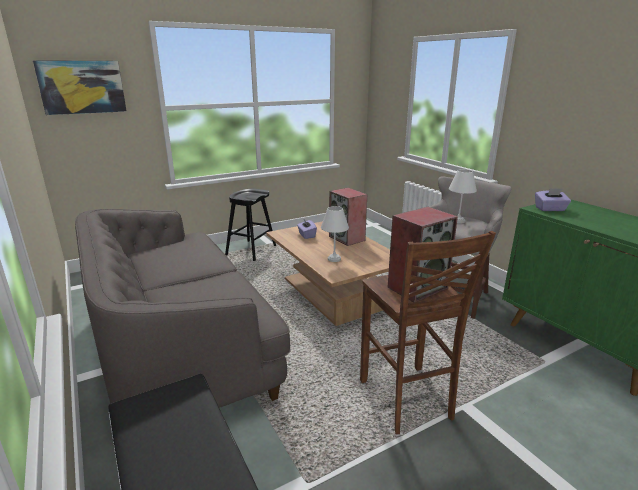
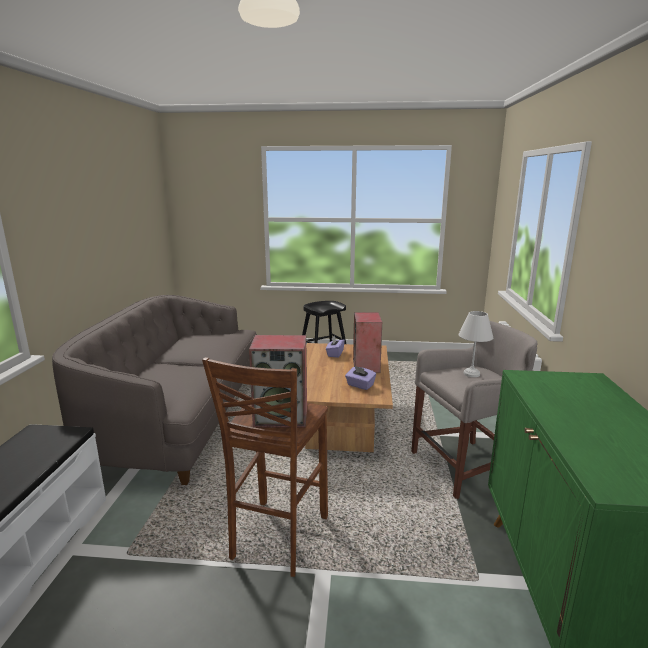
camera: 35 degrees right, 5 degrees down
picture [33,60,127,115] -> none
white table lamp [321,206,349,262] -> none
purple tissue box [535,188,571,211] -> purple tissue box moved to [345,366,376,390]

